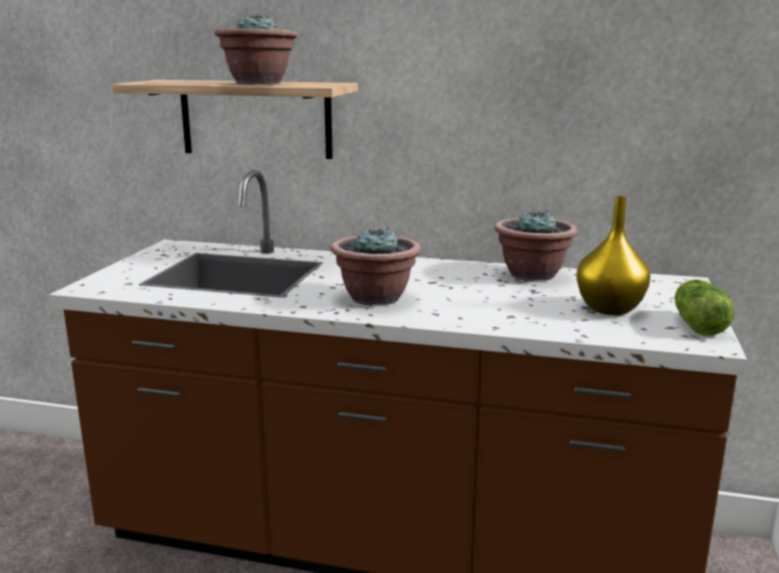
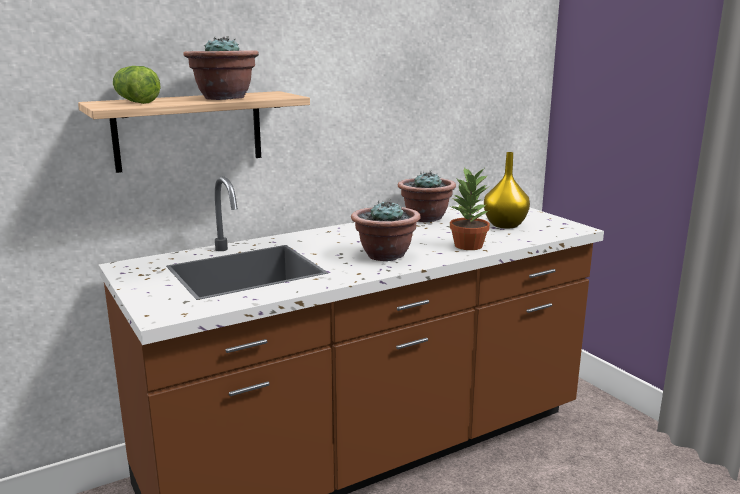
camera: 45 degrees left, 0 degrees up
lettuce [675,279,735,336] -> lettuce moved to [113,66,161,104]
none -> potted plant [449,167,490,250]

